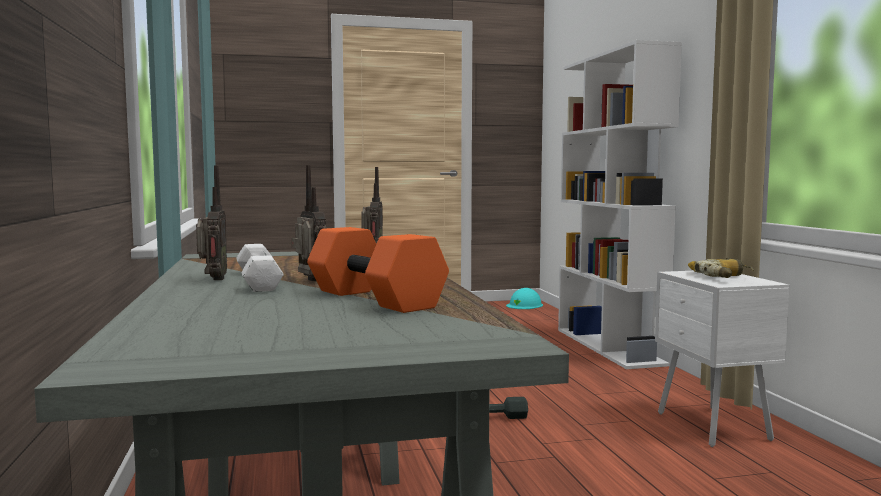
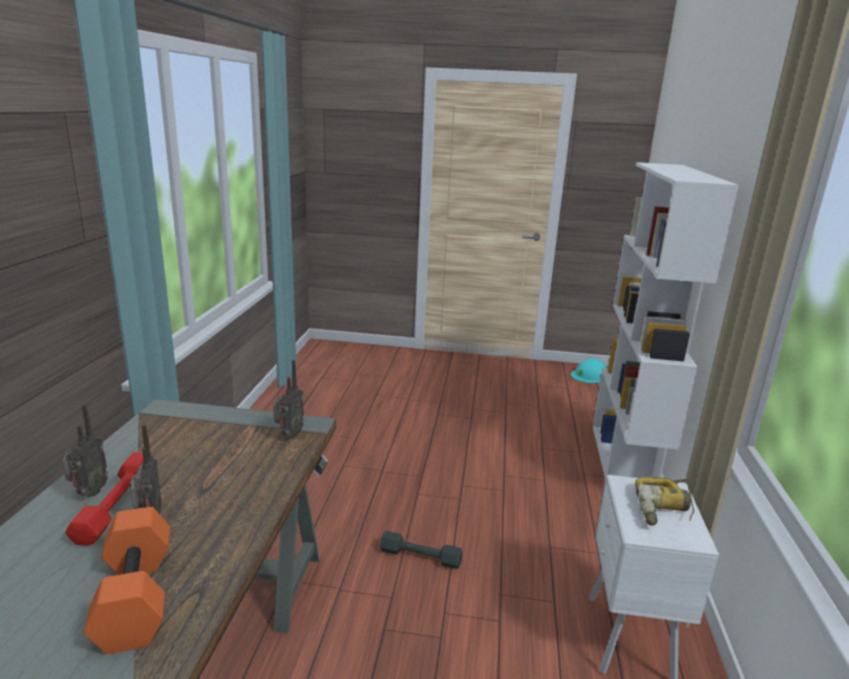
camera: 20 degrees right, 15 degrees up
white dumbbell [236,244,284,292] -> red dumbbell [65,452,144,545]

